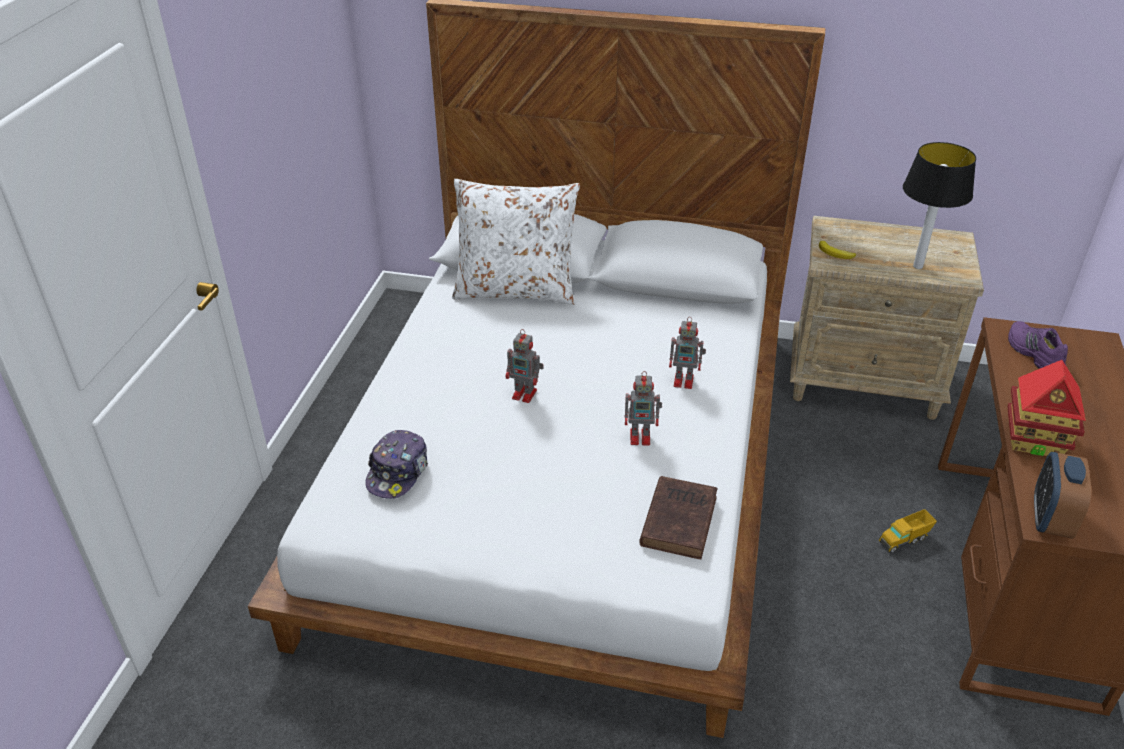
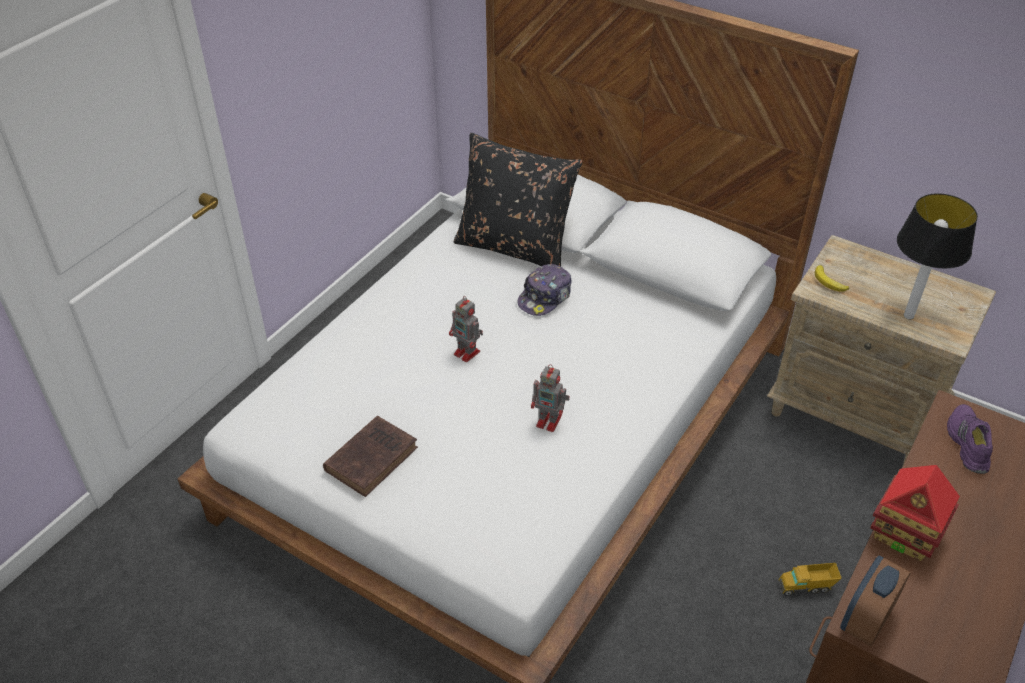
camera: 20 degrees right, 5 degrees up
cap [365,430,428,499] -> cap moved to [517,264,572,316]
white pillow [452,179,580,305] -> black pillow [454,133,583,267]
brown book [639,476,718,559] -> brown book moved to [323,416,418,497]
toy robot [669,317,706,389] -> none

